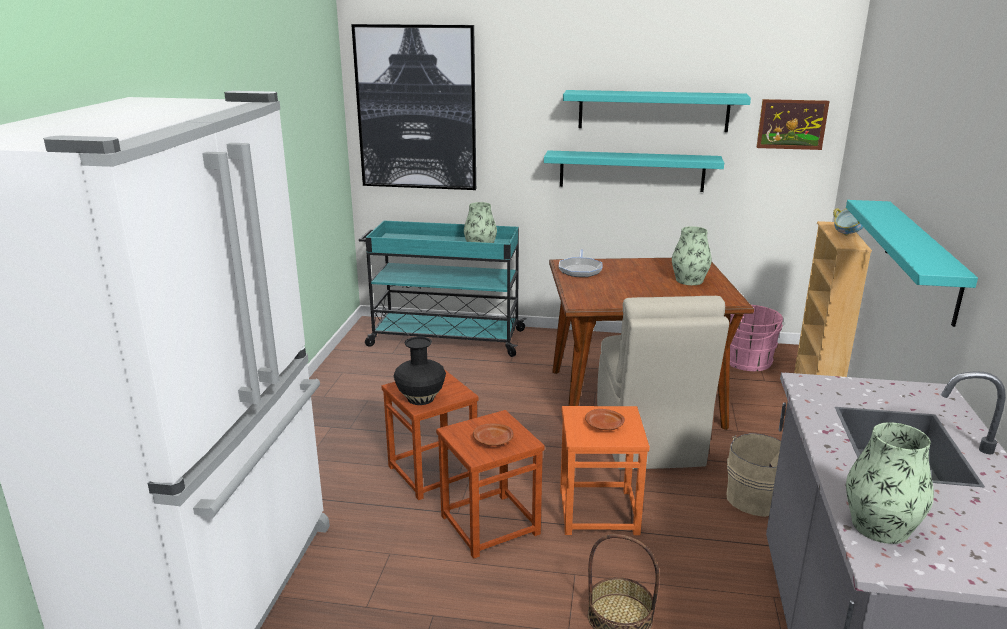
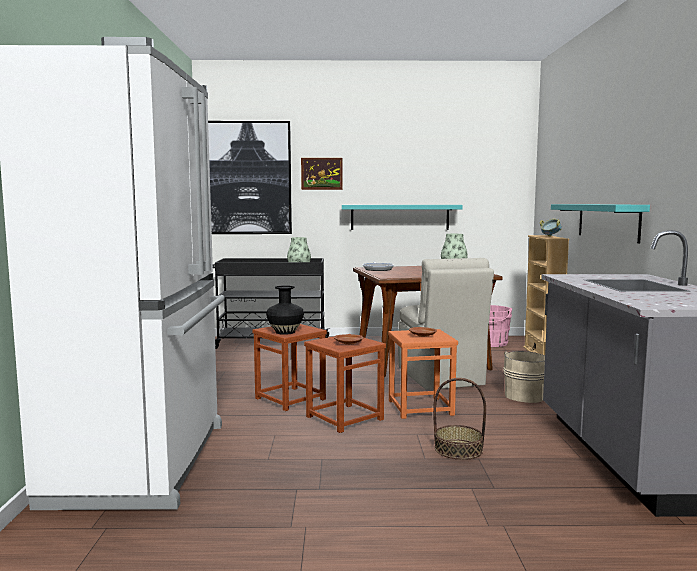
camera: 10 degrees left, 15 degrees down
turquoise cart [359,221,527,357] -> black cart [213,258,330,349]
turquoise shelf [563,90,751,132] -> none
picture [756,99,829,150] -> picture moved to [301,158,343,190]
vase [846,422,934,544] -> none

